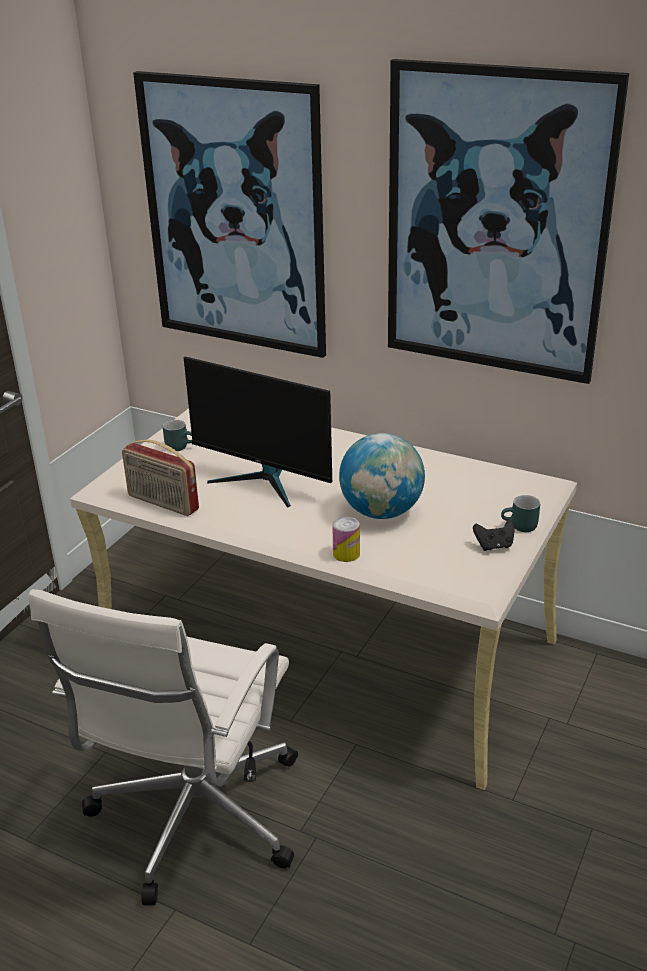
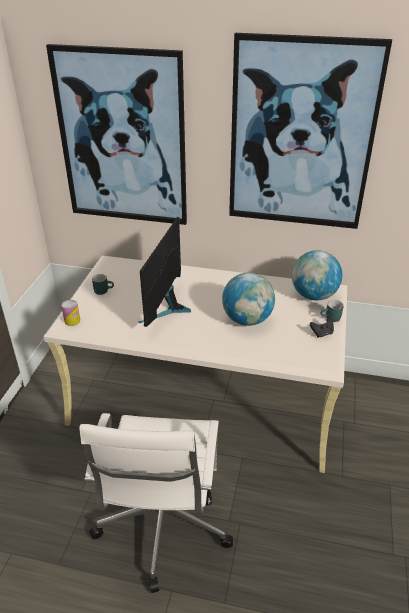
camera: 15 degrees left, 5 degrees up
radio [122,440,199,516] -> none
monitor [184,357,332,508] -> monitor turned 90 degrees clockwise [138,217,191,327]
can [332,517,360,562] -> can moved to [61,300,80,326]
none -> globe [292,250,342,300]

